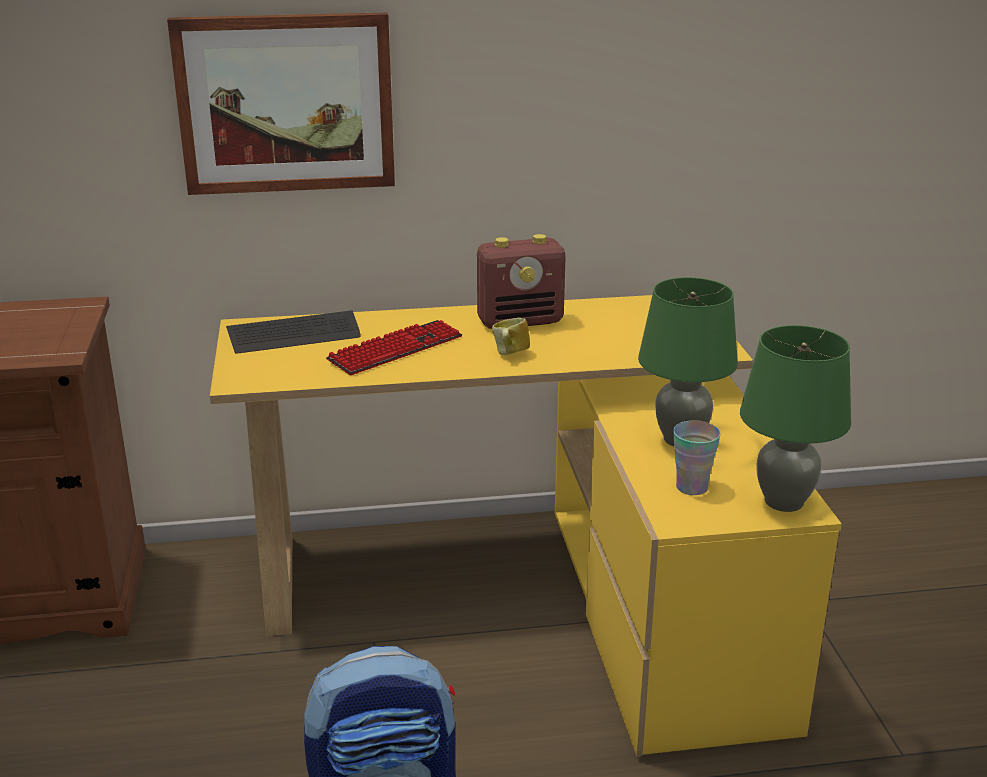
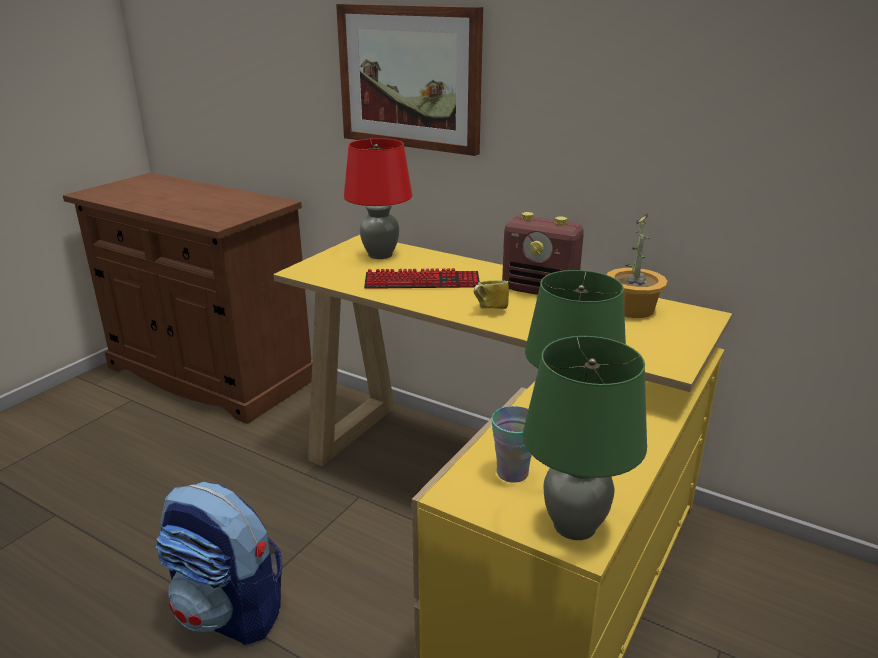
camera: 40 degrees right, 0 degrees up
keyboard [226,310,361,354] -> red table lamp [344,138,412,259]
none -> potted plant [607,213,668,318]

